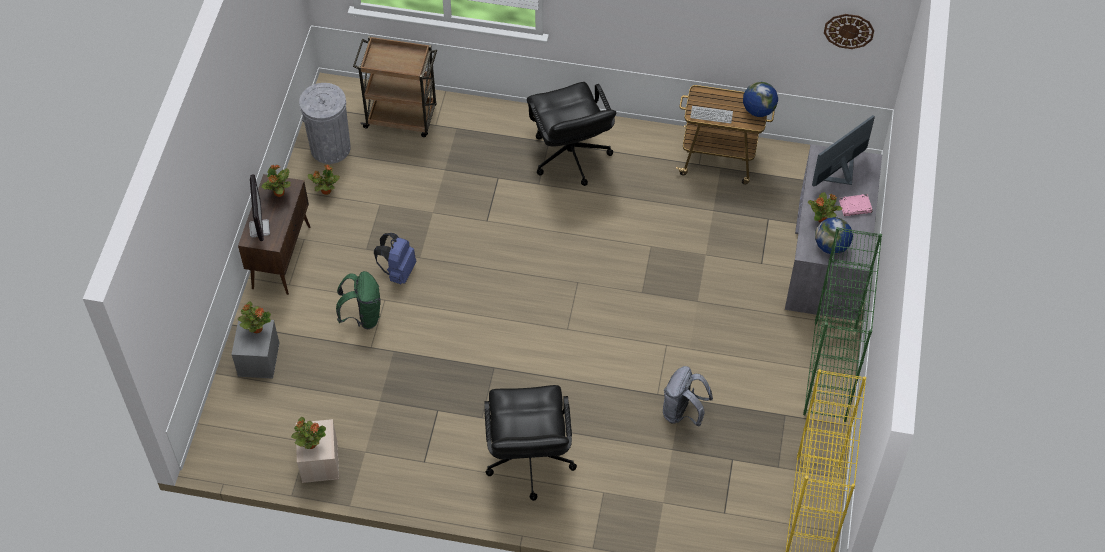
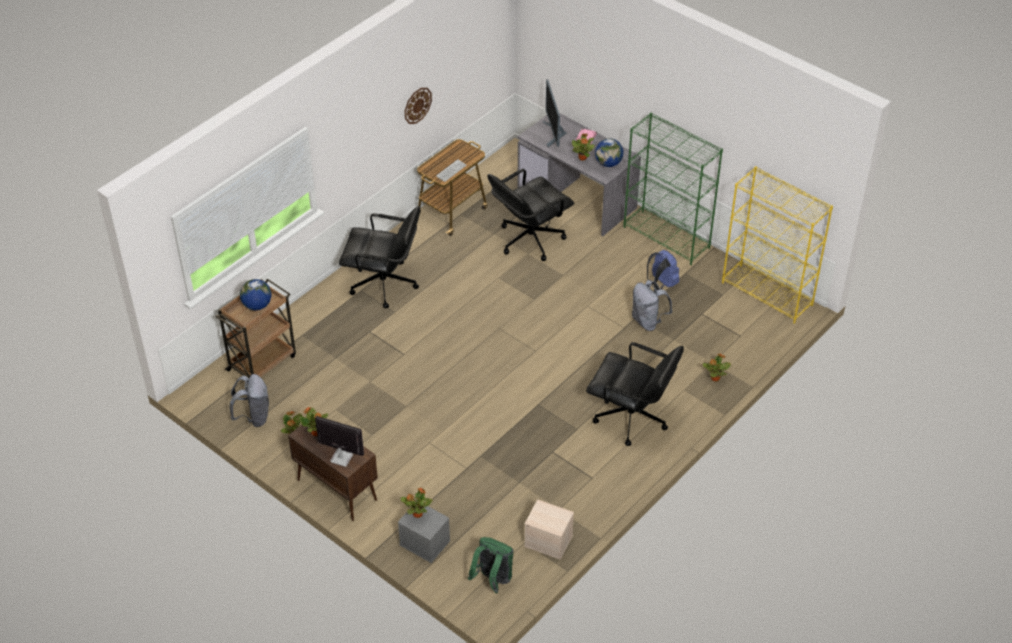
camera: 60 degrees left, 10 degrees down
potted plant [291,417,326,449] -> potted plant moved to [703,353,731,382]
grey trash can [299,83,351,164] -> grey backpack [230,374,269,427]
green backpack [336,271,381,329] -> green backpack moved to [468,537,513,593]
blue backpack [374,233,416,284] -> blue backpack moved to [647,250,679,289]
globe [743,82,778,117] -> globe moved to [240,279,272,311]
wall clock [824,14,874,49] -> wall clock moved to [405,88,432,124]
none -> black office chair [487,169,574,261]

